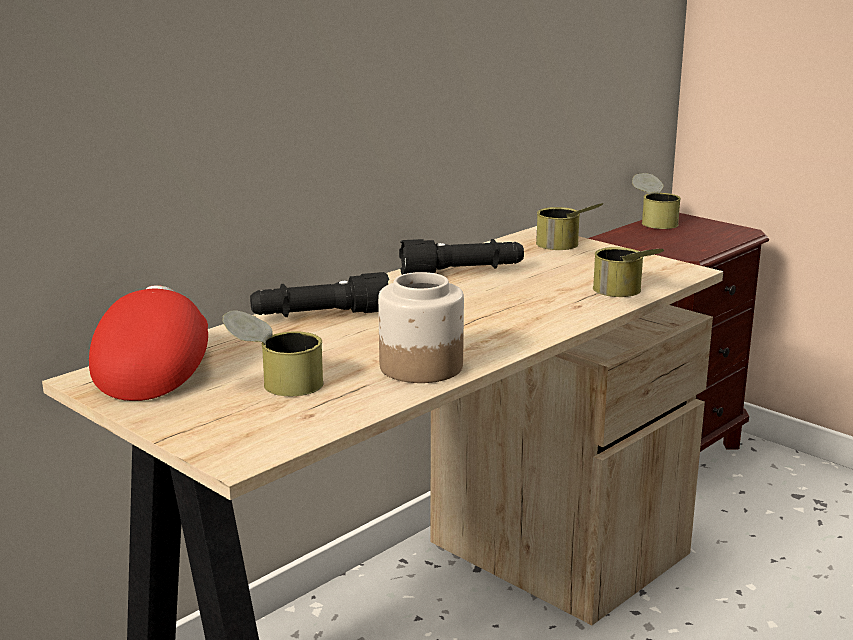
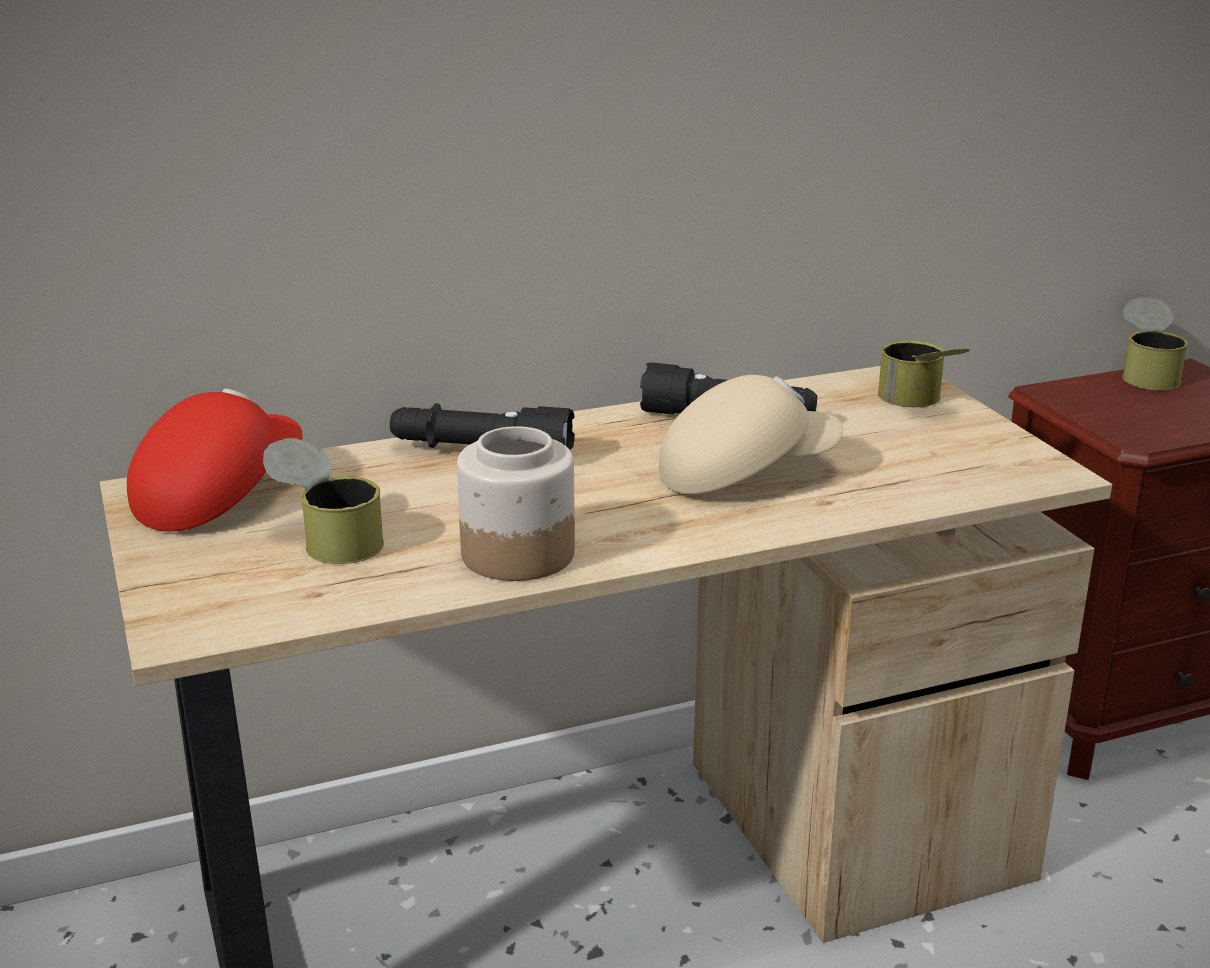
camera: 25 degrees right, 5 degrees up
can [593,247,664,297] -> none
none -> beige cap [659,375,843,494]

